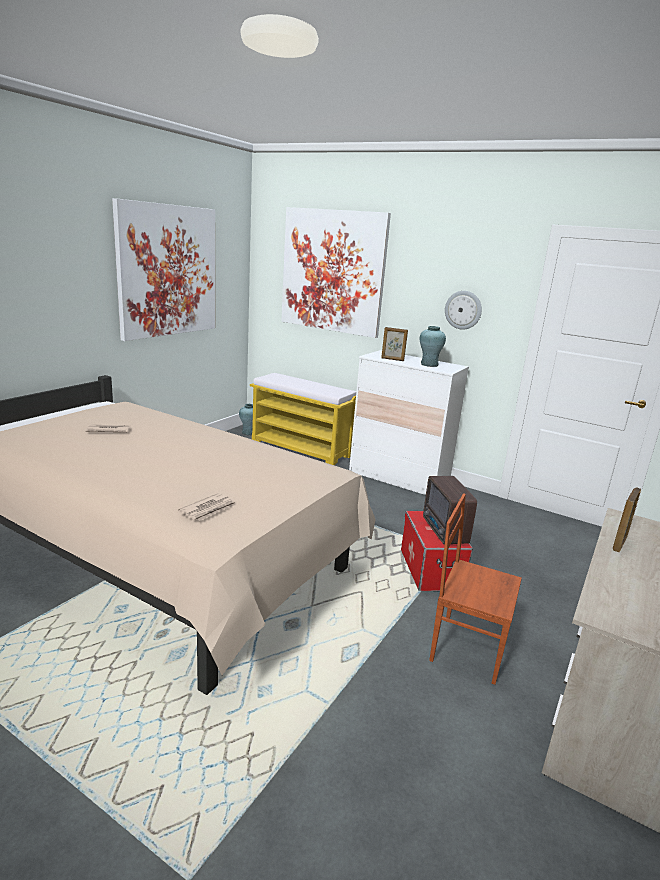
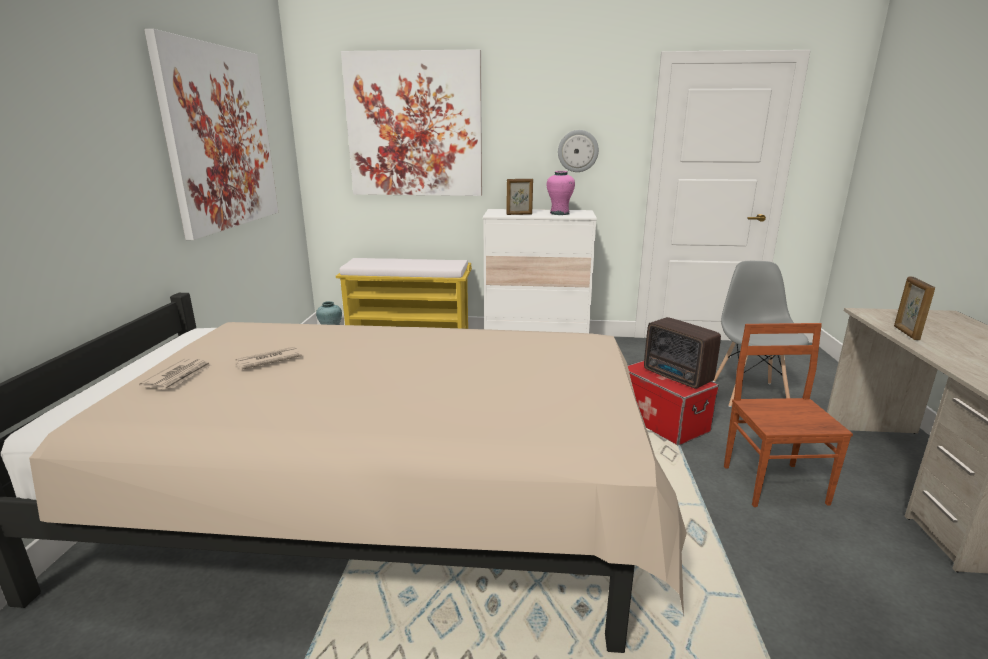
camera: 25 degrees left, 0 degrees up
newspaper [178,493,237,521] -> newspaper moved to [139,358,212,389]
turquoise vase [420,326,446,367] -> pink vase [547,171,575,215]
brown chair [429,493,522,685] -> brown chair turned 90 degrees clockwise [724,323,853,507]
none -> grey chair [713,261,809,407]

